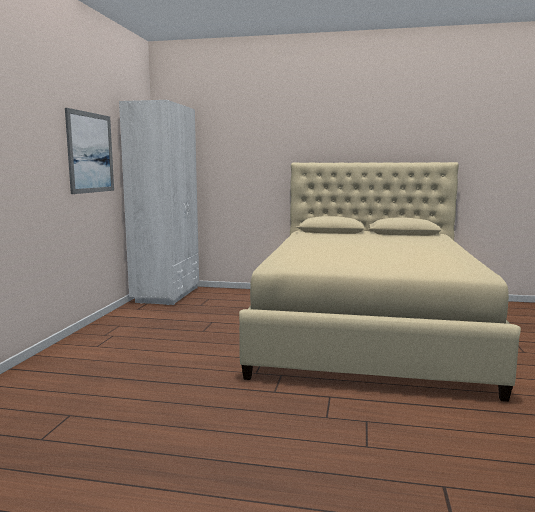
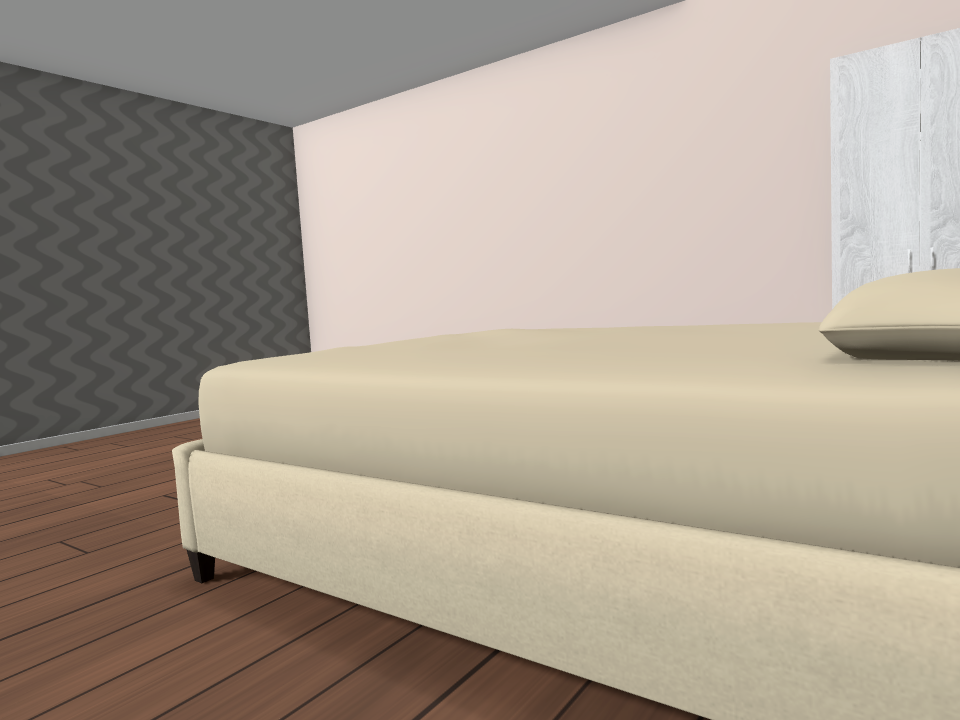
camera: 115 degrees right, 5 degrees down
picture [65,108,114,194] -> none

